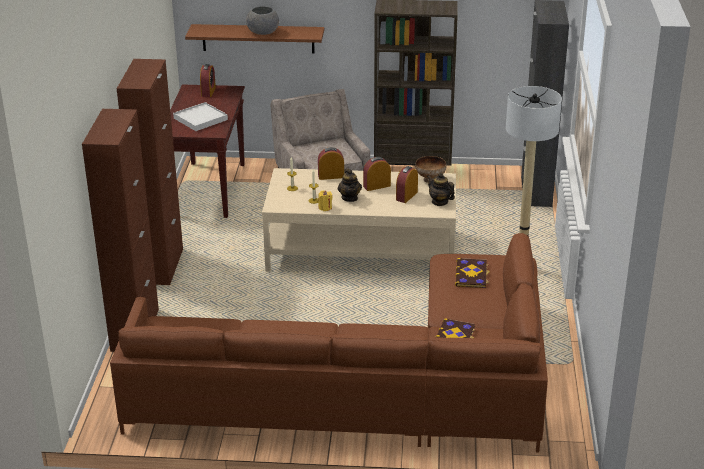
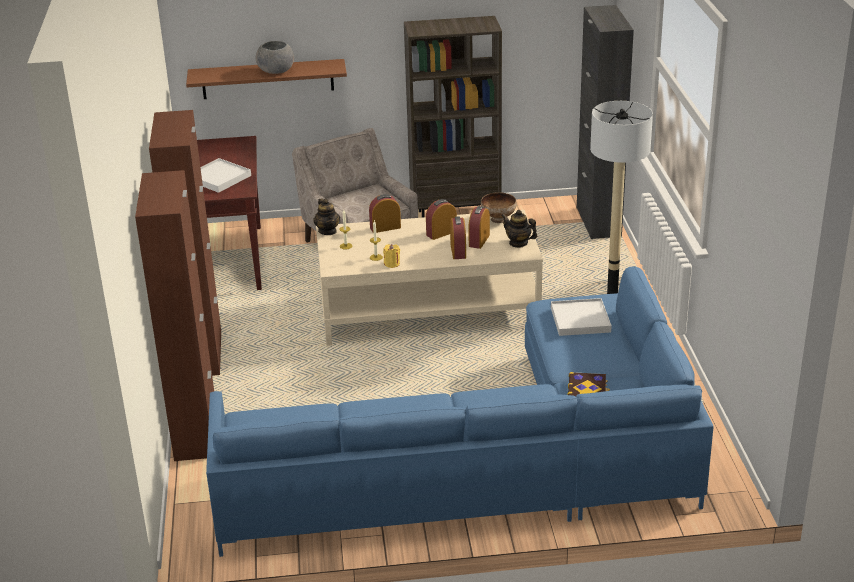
camera: 10 degrees left, 0 degrees up
brown sofa [110,233,548,452] -> blue sofa [206,266,714,557]
alarm clock [200,64,216,97] -> alarm clock moved to [450,216,466,259]
teapot [338,168,362,202] -> teapot moved to [313,198,340,235]
book [455,258,490,288] -> white tray [551,298,612,336]

